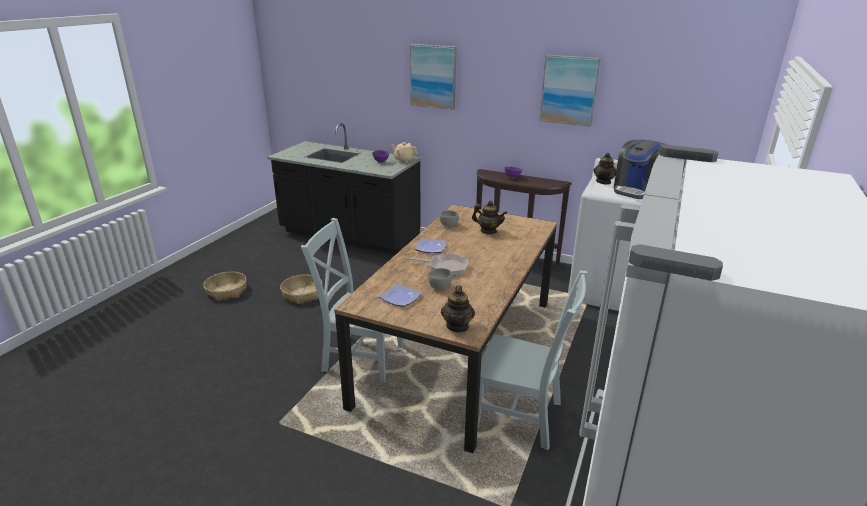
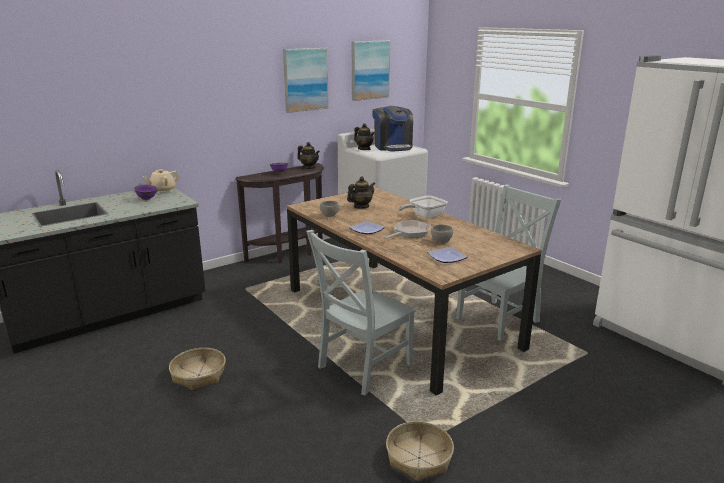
camera: 60 degrees left, 5 degrees down
basket [203,272,247,301] -> basket moved to [386,421,454,481]
picture [410,44,456,110] -> picture moved to [352,40,390,101]
teapot [441,285,475,333] -> teapot moved to [297,142,320,169]
none -> frying pan [398,196,447,219]

